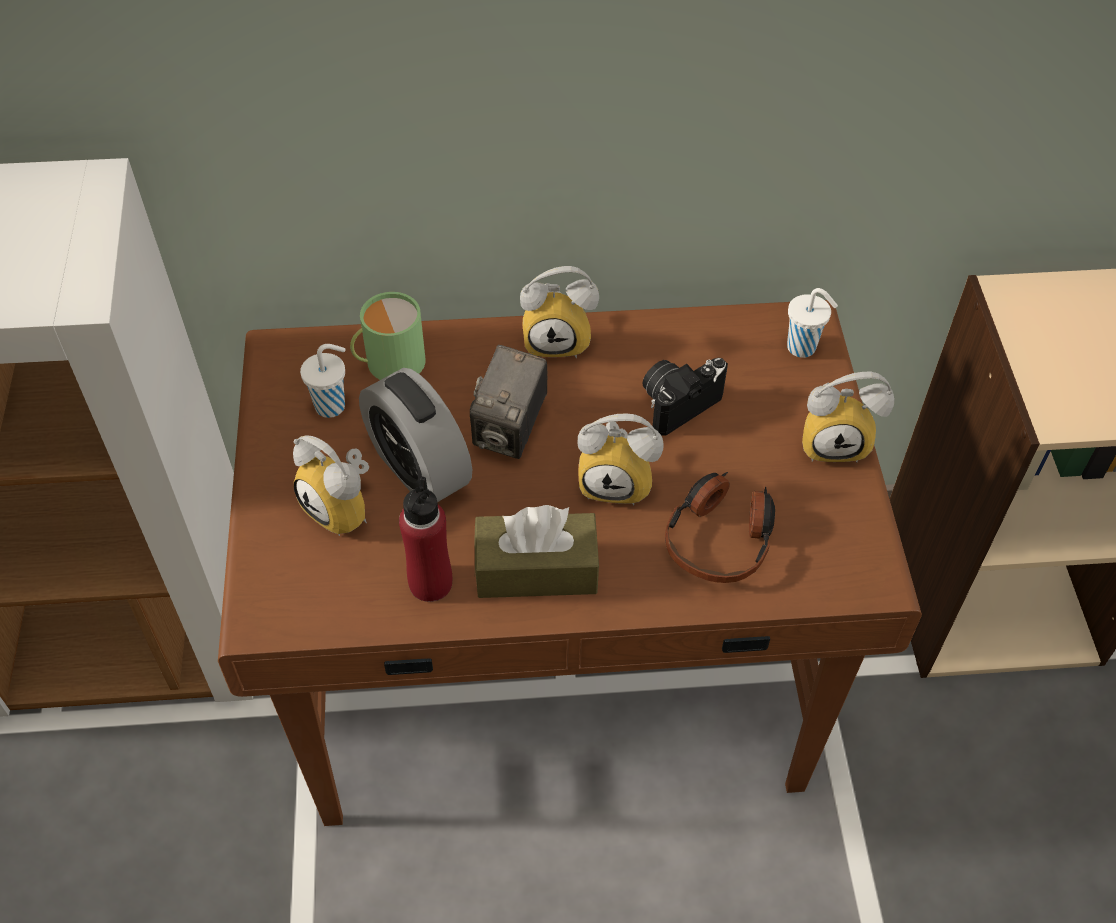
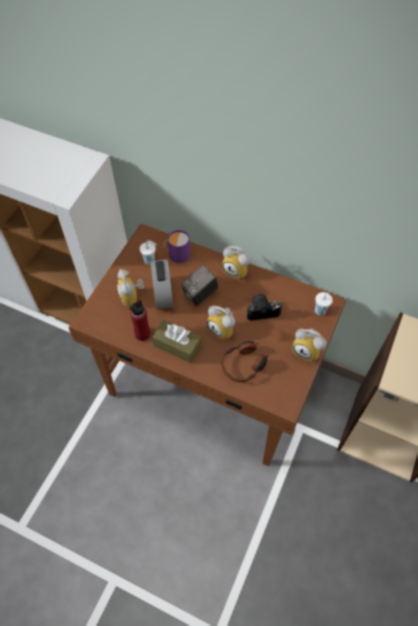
camera: 30 degrees right, 5 degrees up
green mug [350,292,426,380] -> purple mug [163,230,190,263]

